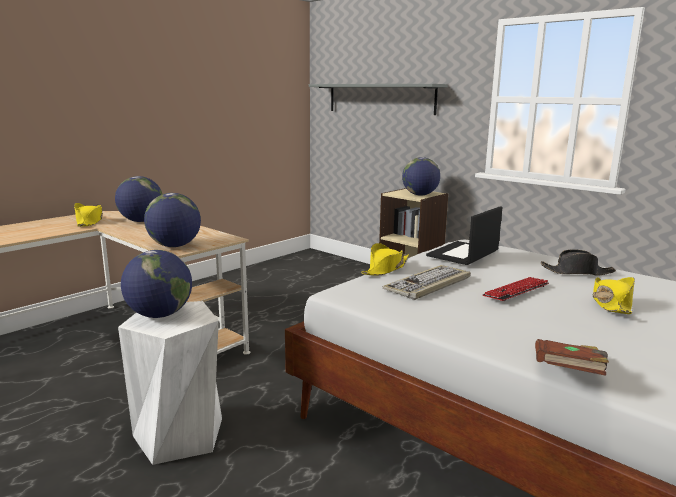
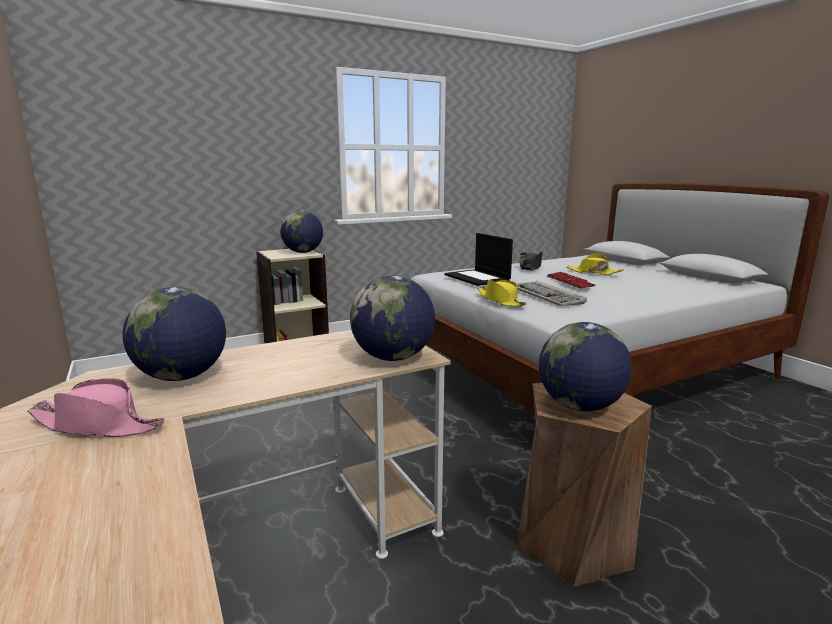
camera: 70 degrees left, 0 degrees up
yellow hat [74,203,103,227] -> pink hat [27,378,165,437]
white stool [118,301,222,465] -> brown stool [517,383,652,587]
grey shelf [309,84,448,115] -> none
brown book [535,339,609,376] -> none

